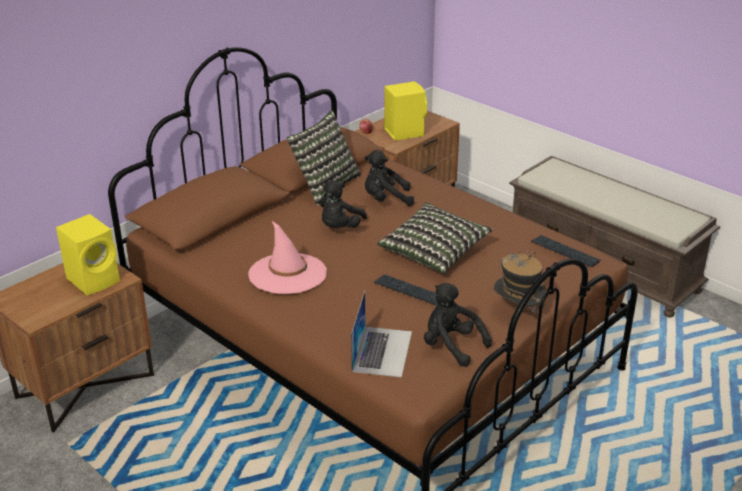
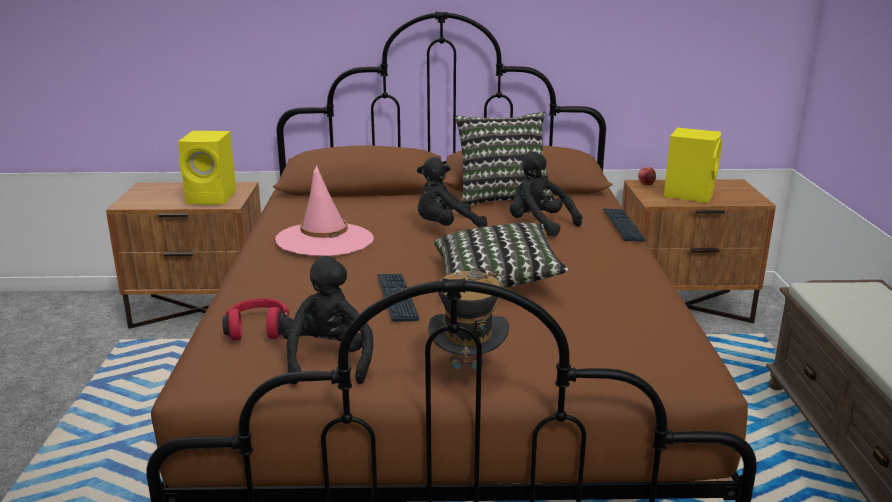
camera: 45 degrees right, 10 degrees down
laptop [351,291,412,377] -> red headphones [223,298,289,341]
keyboard [531,235,600,267] -> keyboard moved to [603,208,646,242]

